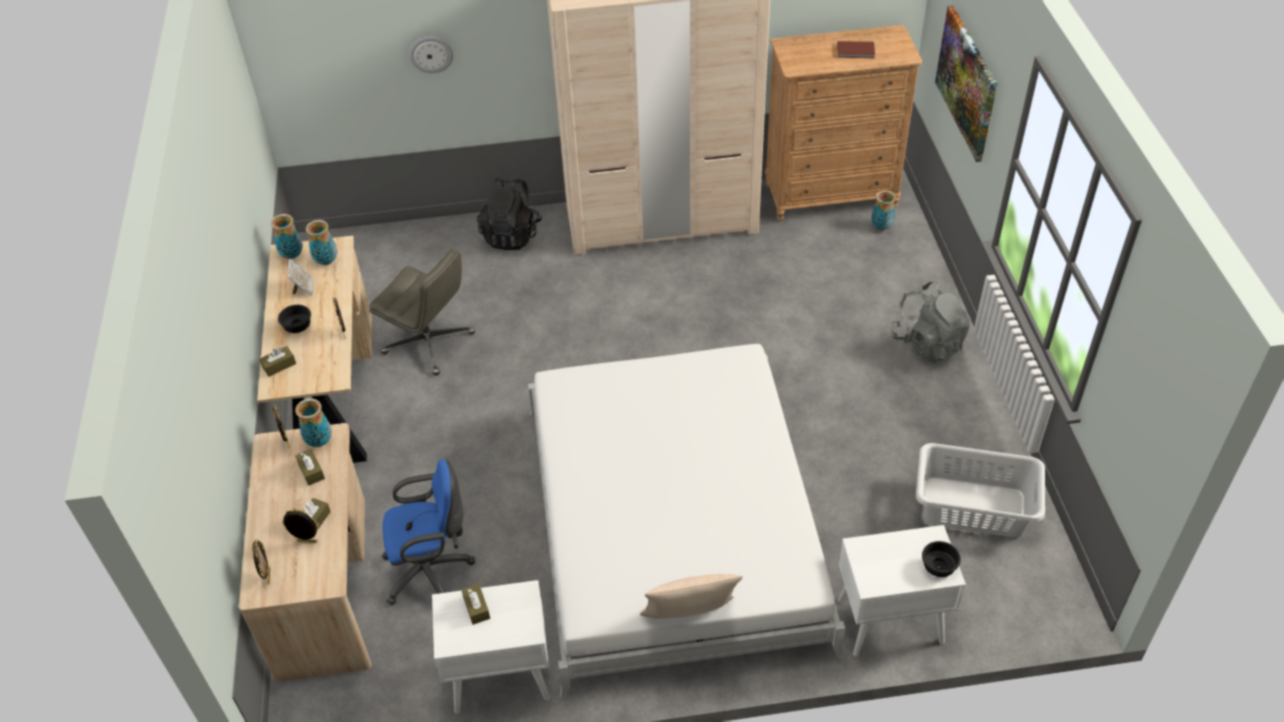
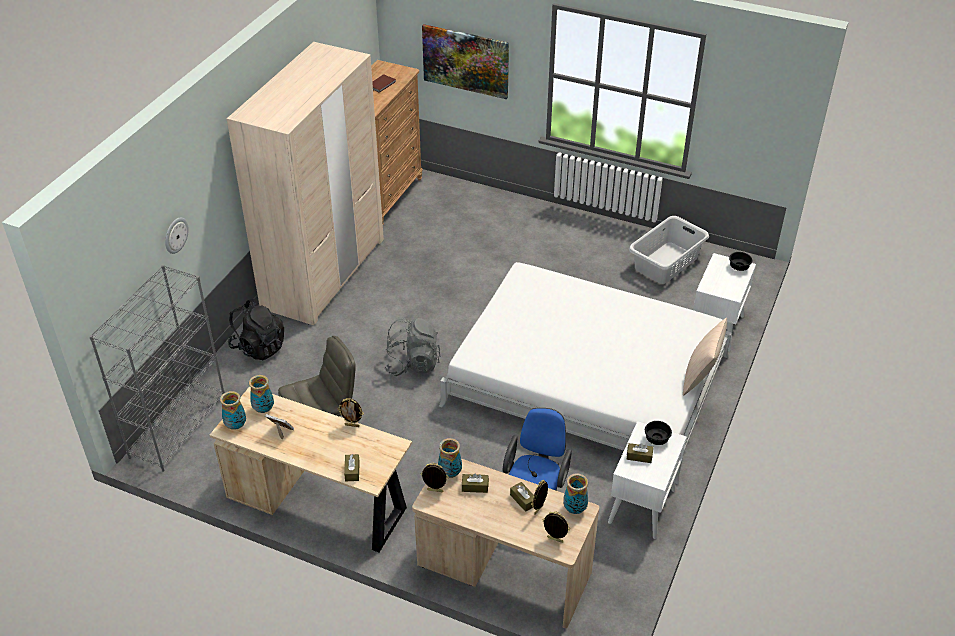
camera: 60 degrees left, 5 degrees down
black bowl [278,305,311,333] -> black bowl moved to [645,421,672,445]
vase [871,190,896,230] -> vase moved to [563,473,588,514]
grey backpack [890,281,970,363] -> grey backpack moved to [384,318,440,376]
none -> grey bookcase [89,265,225,472]

